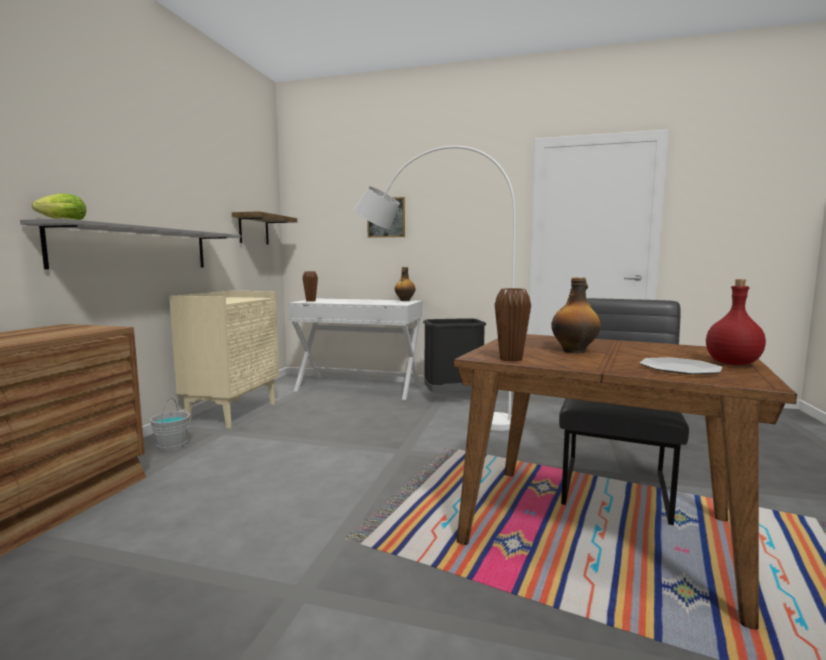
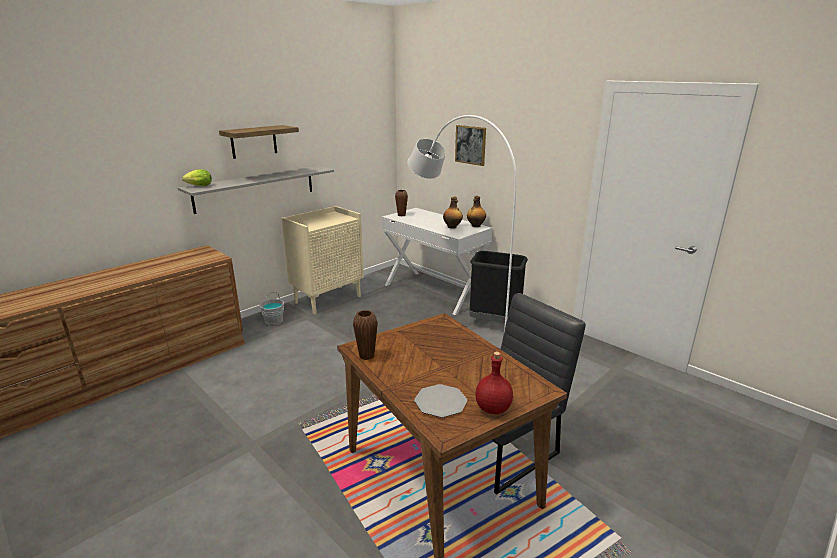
camera: 30 degrees right, 15 degrees up
shelf [232,211,297,245] -> shelf moved to [219,125,299,159]
bottle [551,277,601,353] -> bottle moved to [443,197,463,229]

